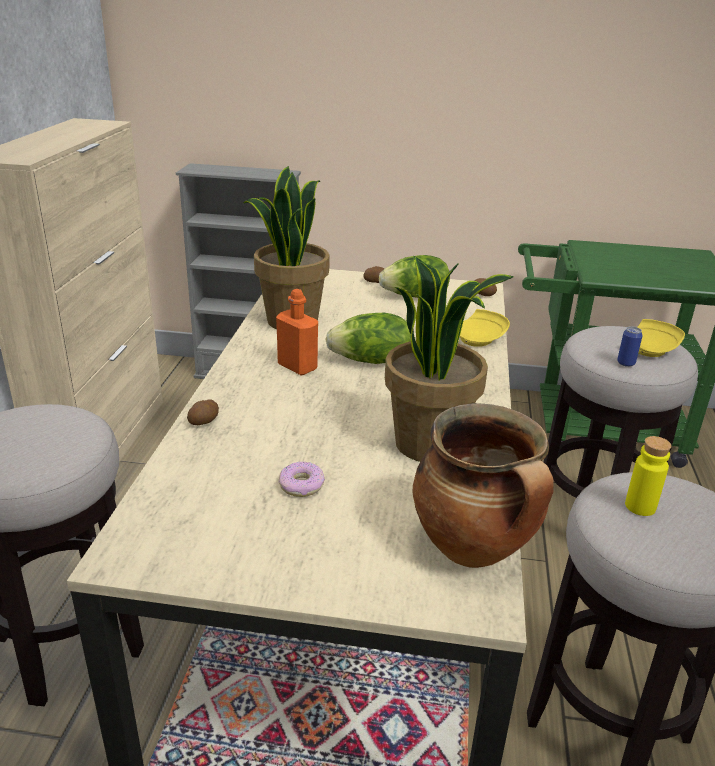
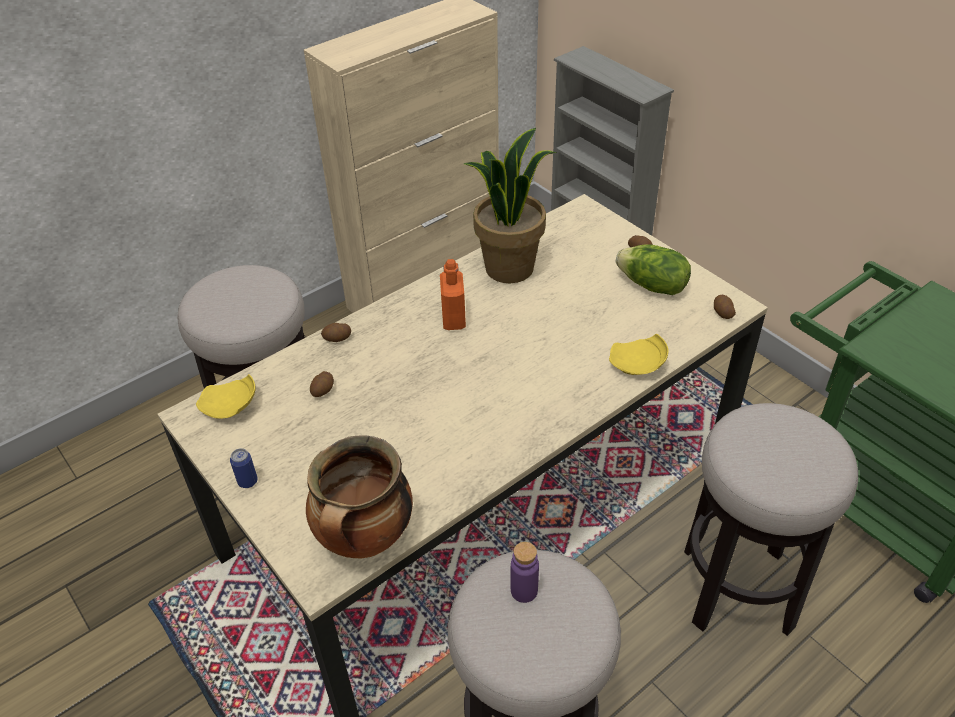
camera: 45 degrees right, 15 degrees up
donut [278,462,325,497] -> none
lettuce [326,313,411,364] -> none
potted plant [385,256,514,462] -> none
can [617,326,643,367] -> can moved to [230,448,258,488]
yellow bottle [625,436,671,516] -> purple bottle [511,542,539,603]
yellow plate [637,319,685,357] -> yellow plate moved to [196,374,256,419]
none -> potato [310,371,334,397]

